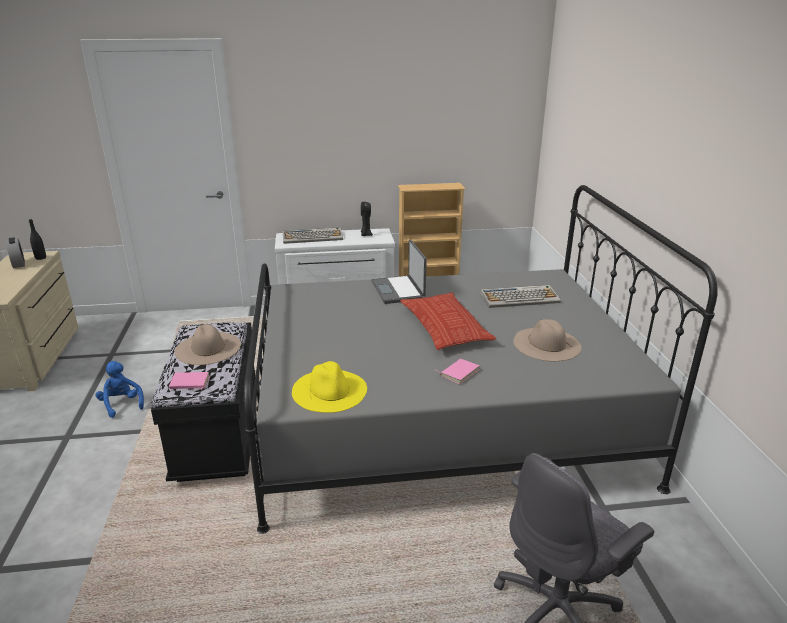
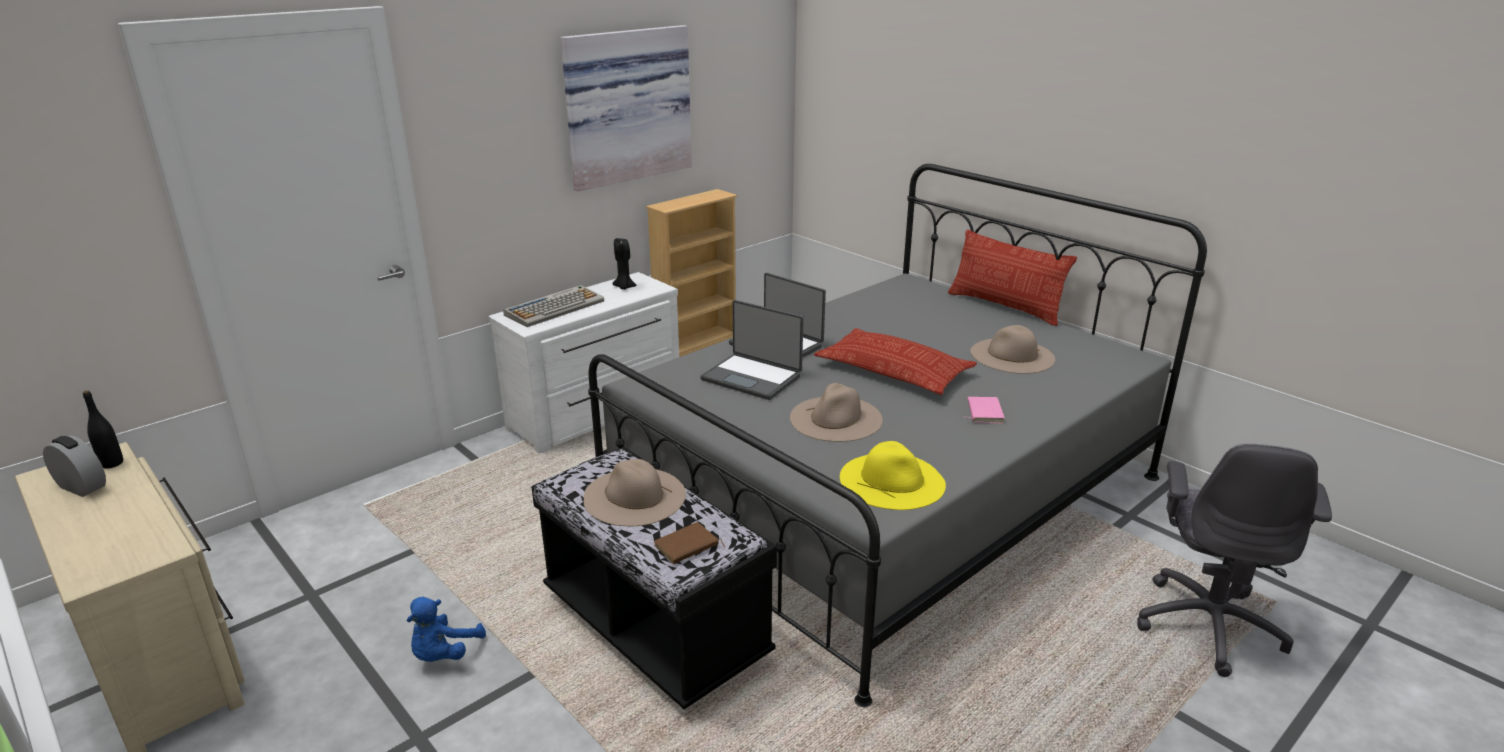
camera: 35 degrees left, 0 degrees up
blue plush toy [95,361,144,418] -> blue plush toy turned 90 degrees counterclockwise [407,597,486,662]
pink book [169,372,210,390] -> brown book [654,522,725,564]
keyboard [480,285,561,308] -> none
none -> picture [561,25,692,191]
none -> laptop [700,300,804,400]
none -> beige hat [790,383,883,442]
none -> pillow [948,229,1077,326]

